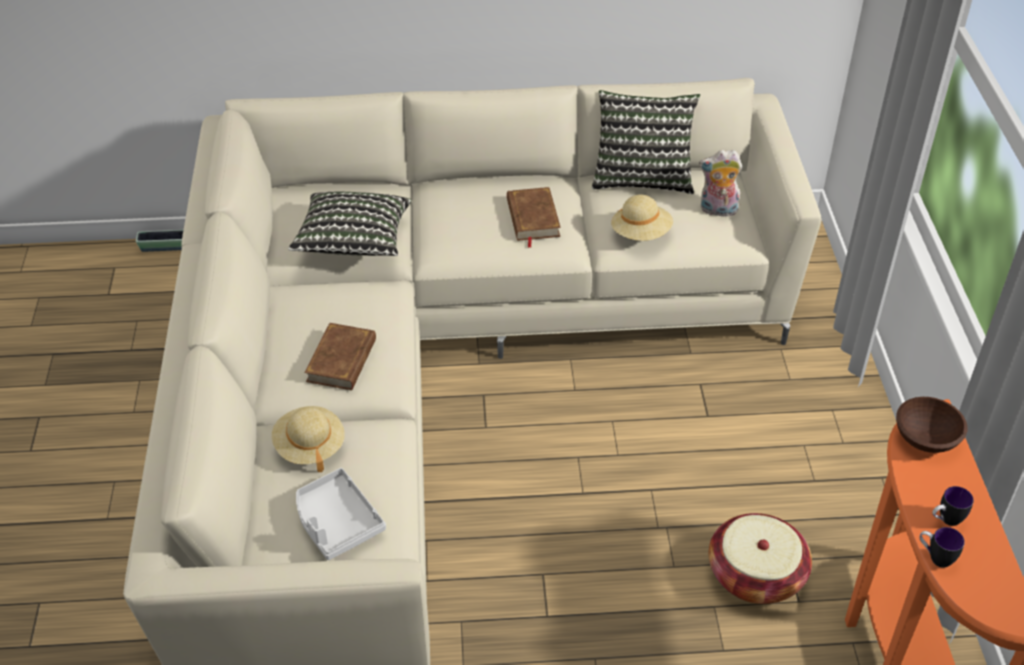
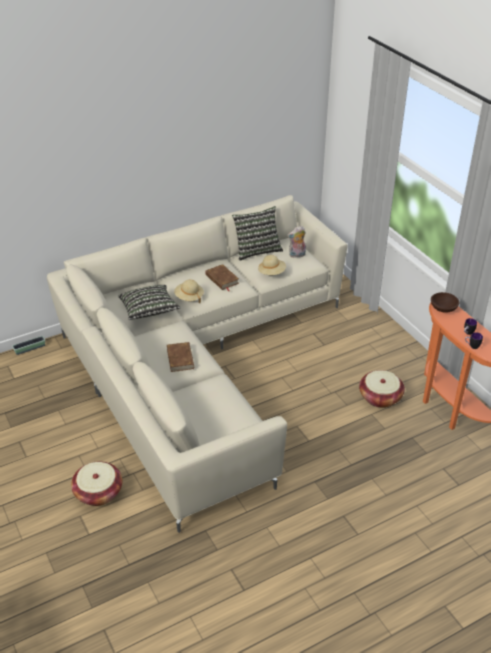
camera: 25 degrees left, 5 degrees down
beige hat [272,406,345,472] -> beige hat moved to [174,279,204,303]
grey tray [296,468,386,560] -> none
none -> basket [71,461,122,506]

